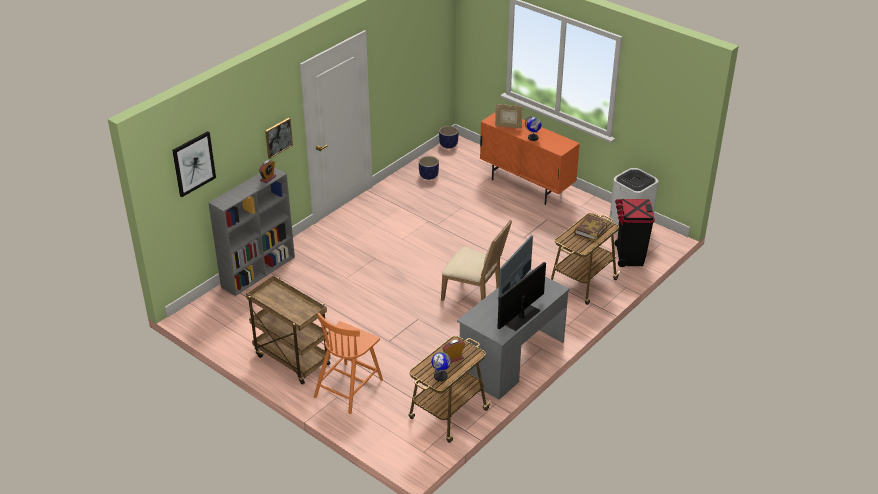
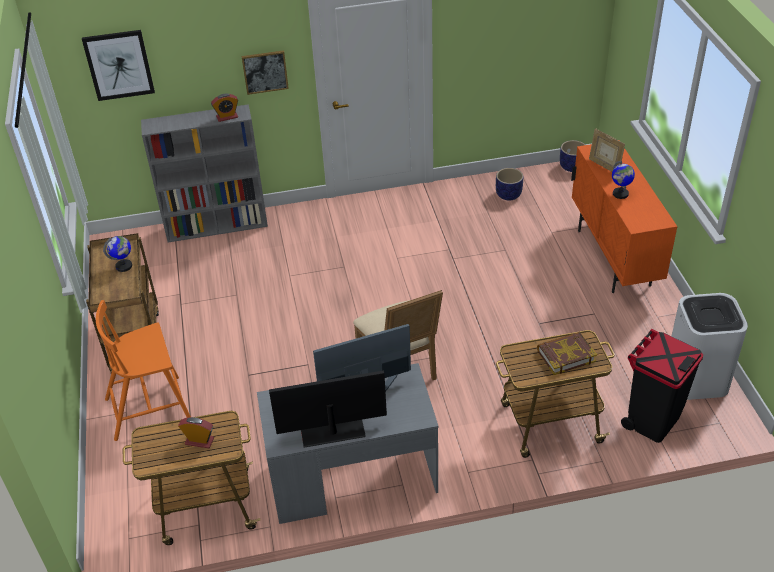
camera: 40 degrees right, 5 degrees up
globe [432,352,451,381] -> globe moved to [103,236,132,272]

